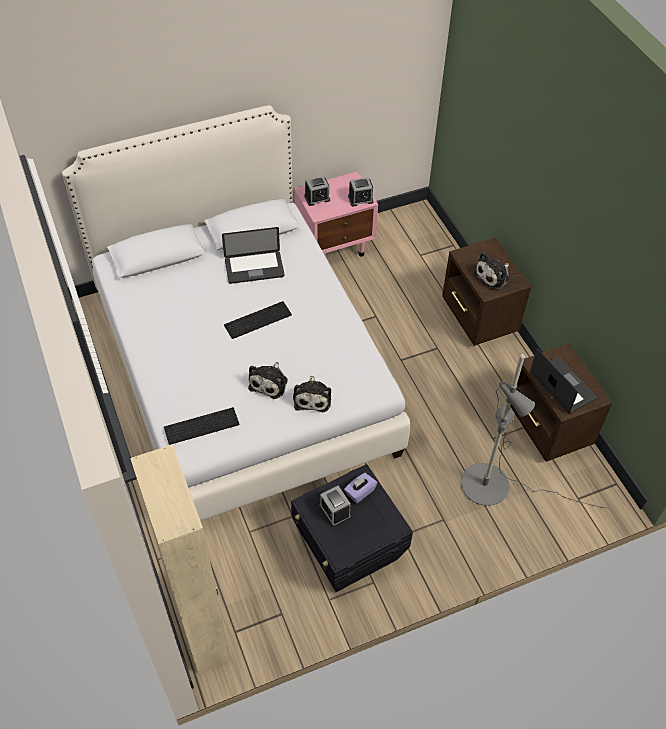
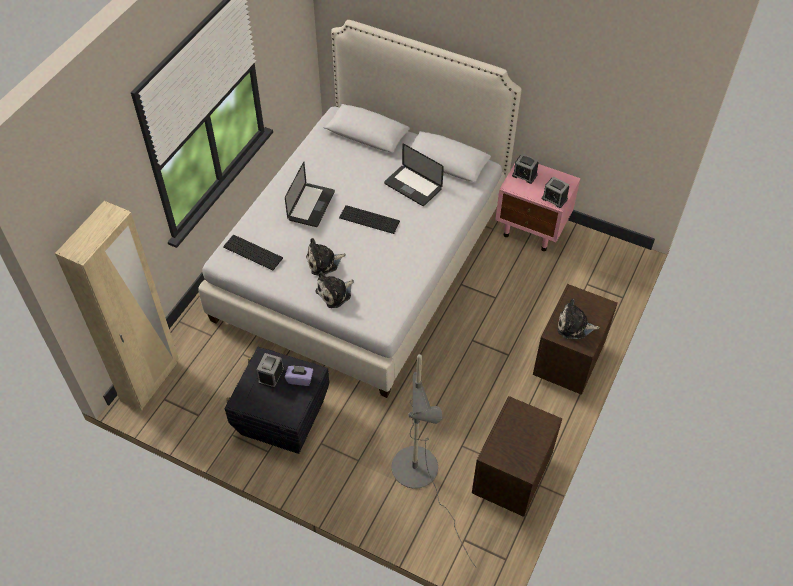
camera: 50 degrees right, 0 degrees up
laptop [531,349,597,413] -> laptop moved to [285,162,335,227]

